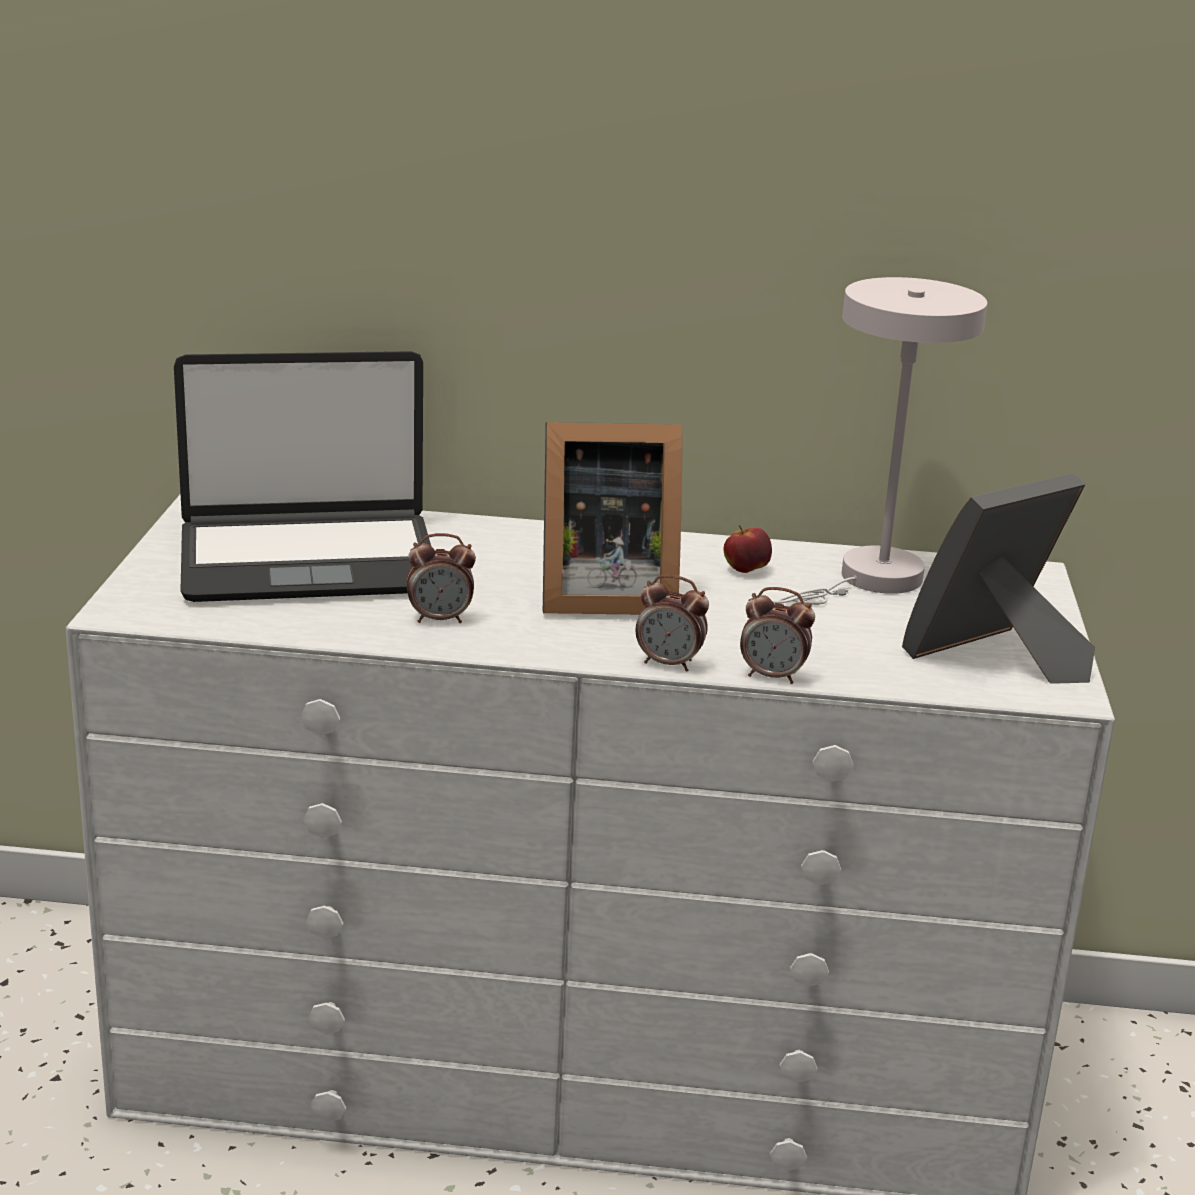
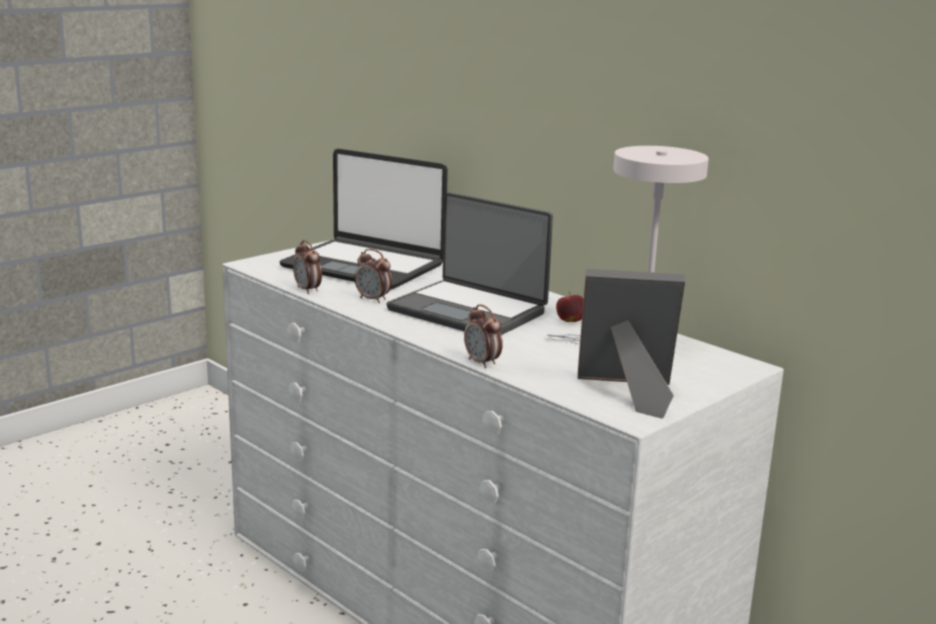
camera: 40 degrees right, 5 degrees down
picture frame [543,422,682,614] -> laptop [387,192,553,335]
alarm clock [635,575,709,671] -> alarm clock moved to [293,240,322,294]

